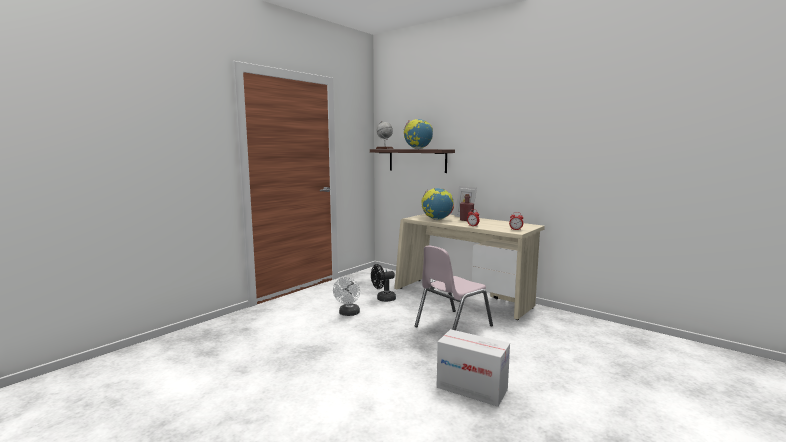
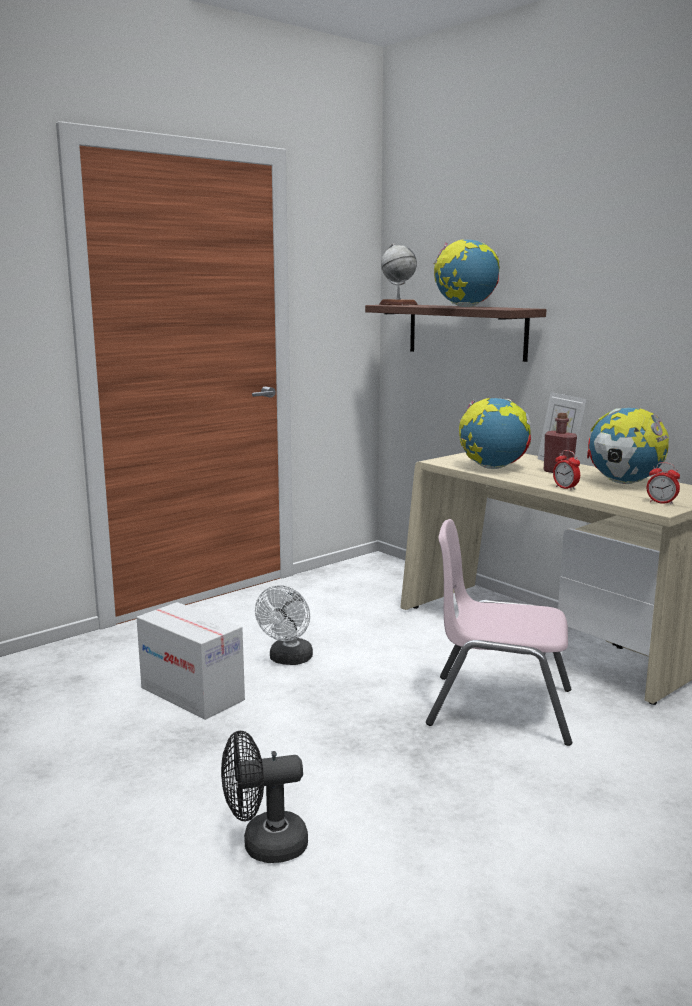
camera: 10 degrees right, 5 degrees up
black fan [371,264,396,302] -> black fan moved to [221,731,308,863]
pink chair [415,246,493,330] -> pink chair turned 45 degrees clockwise [426,519,572,746]
cardboard box [437,329,510,407] -> cardboard box moved to [136,602,245,720]
none -> globe [587,408,669,484]

